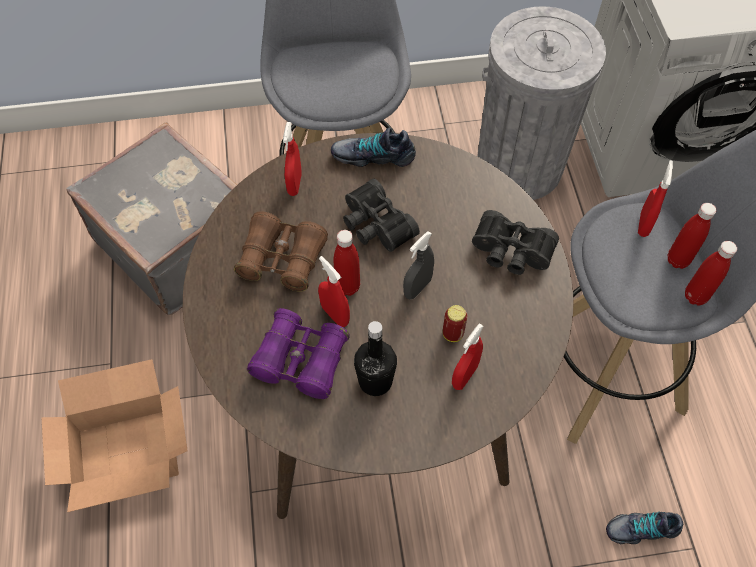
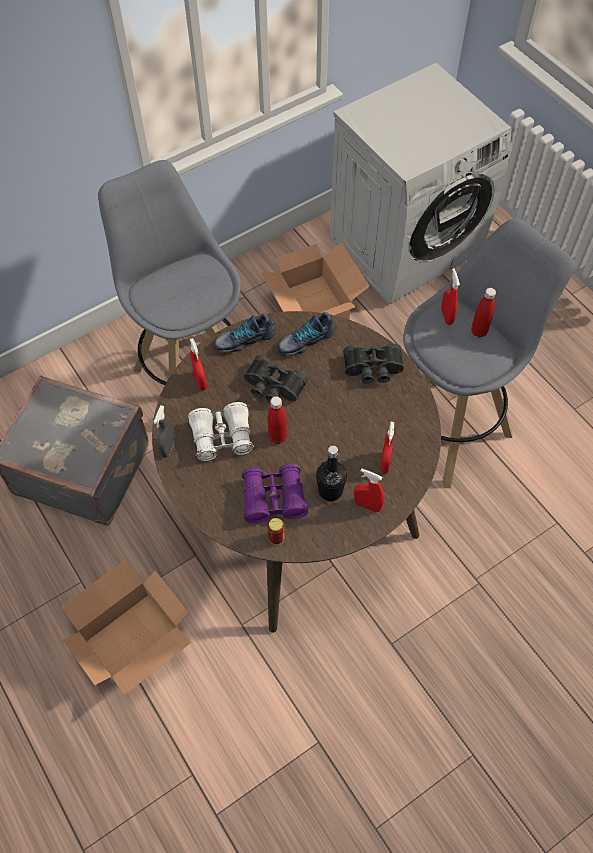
camera: 25 degrees left, 0 degrees up
brown binoculars [234,211,328,292] -> white binoculars [188,402,254,461]
red spray bottle [318,256,350,327] -> red spray bottle moved to [354,468,385,512]
grey spray bottle [403,231,434,300] -> grey spray bottle moved to [154,405,175,457]
can [443,305,467,342] -> can moved to [267,518,285,545]
grey trash can [477,6,606,200] -> cardboard box [261,243,370,319]
shoe [606,512,683,544] -> shoe moved to [278,312,336,356]
red bottle [685,241,737,306] -> none

